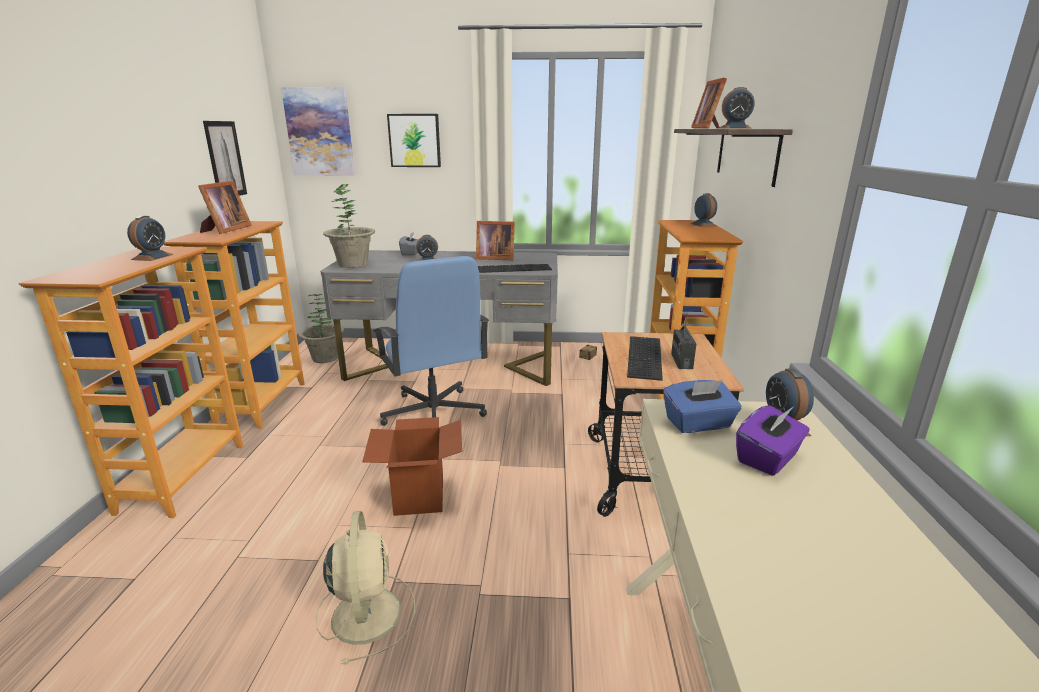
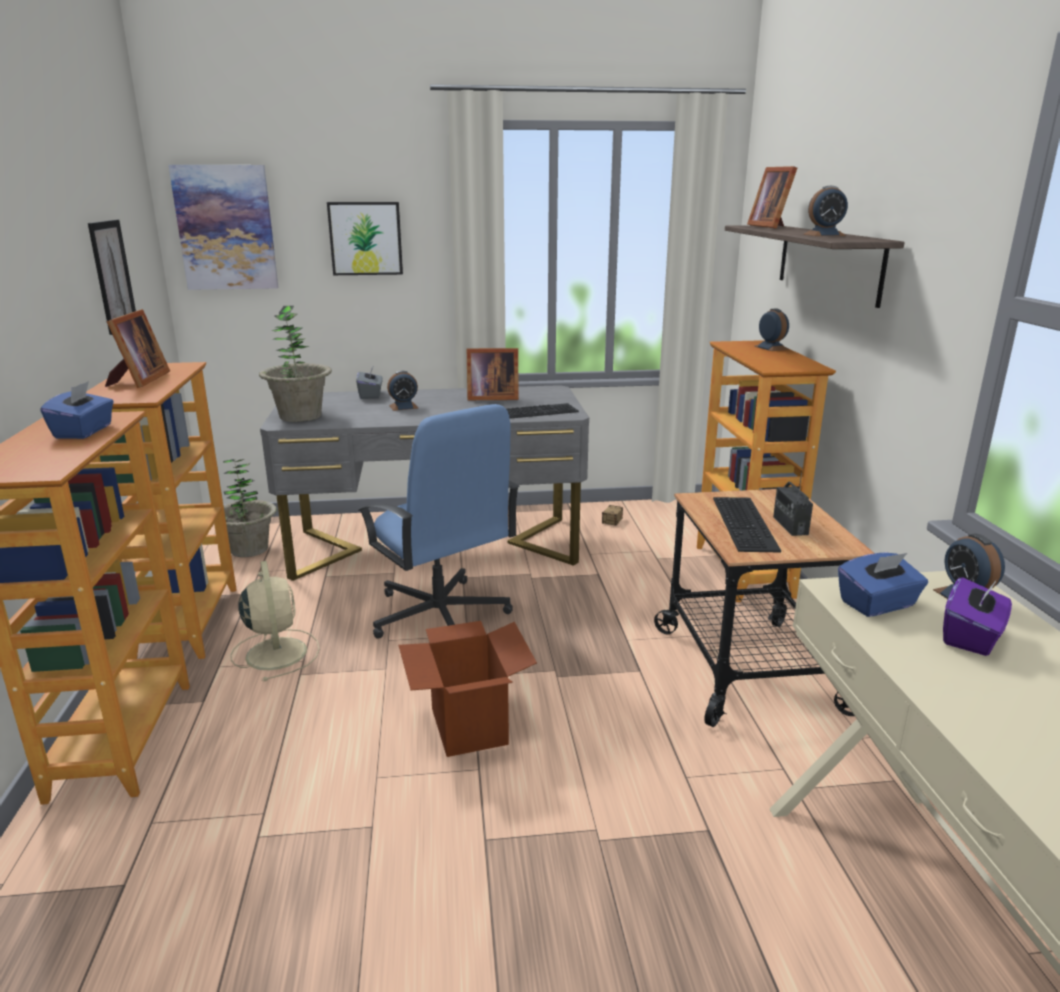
camera: 10 degrees left, 0 degrees up
alarm clock [127,216,173,261] -> blue tissue box [40,381,114,439]
beige fan [315,511,415,665] -> beige fan moved to [230,561,320,681]

